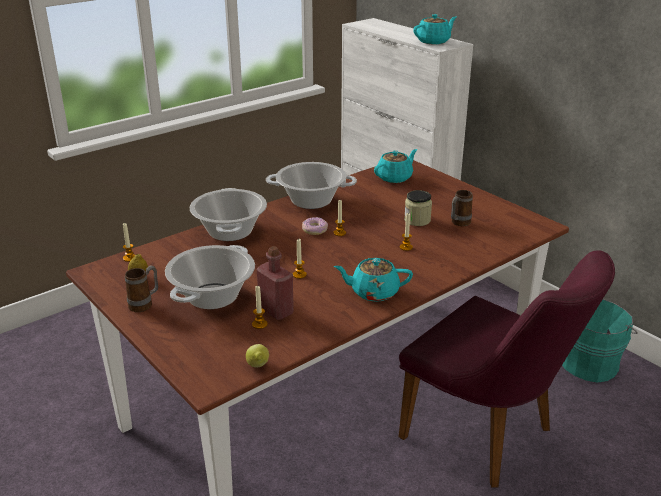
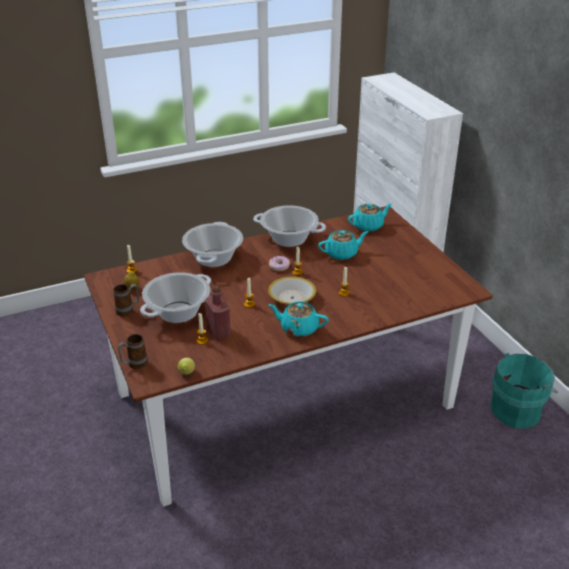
camera: 15 degrees right, 5 degrees up
purple chair [399,250,615,488] -> none
jar [404,190,432,226] -> none
turquoise teapot [413,14,456,44] -> turquoise teapot moved to [318,230,369,260]
mug [451,190,473,226] -> mug moved to [118,334,148,369]
none -> bowl [268,277,316,305]

